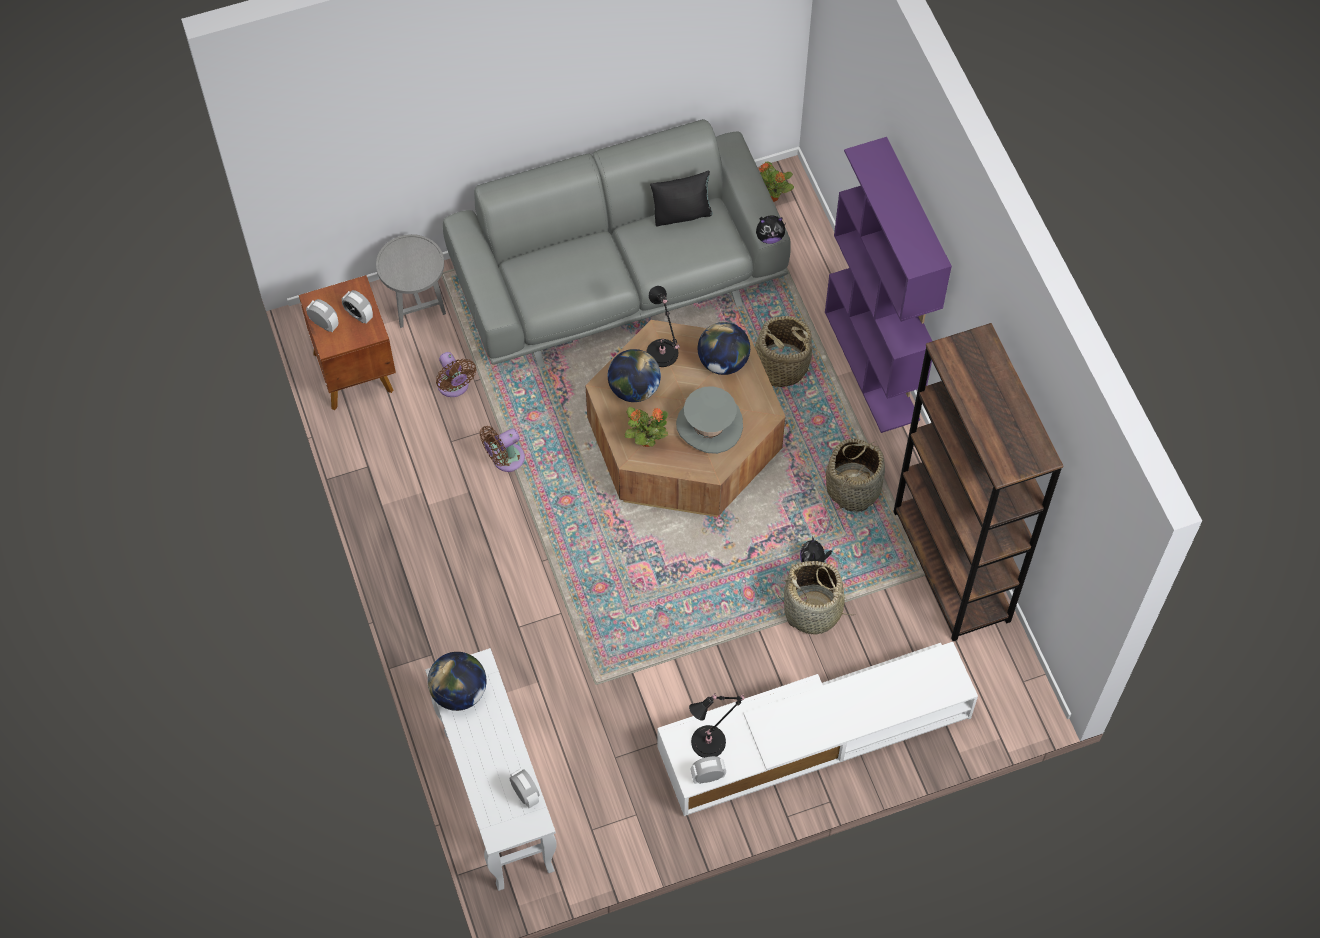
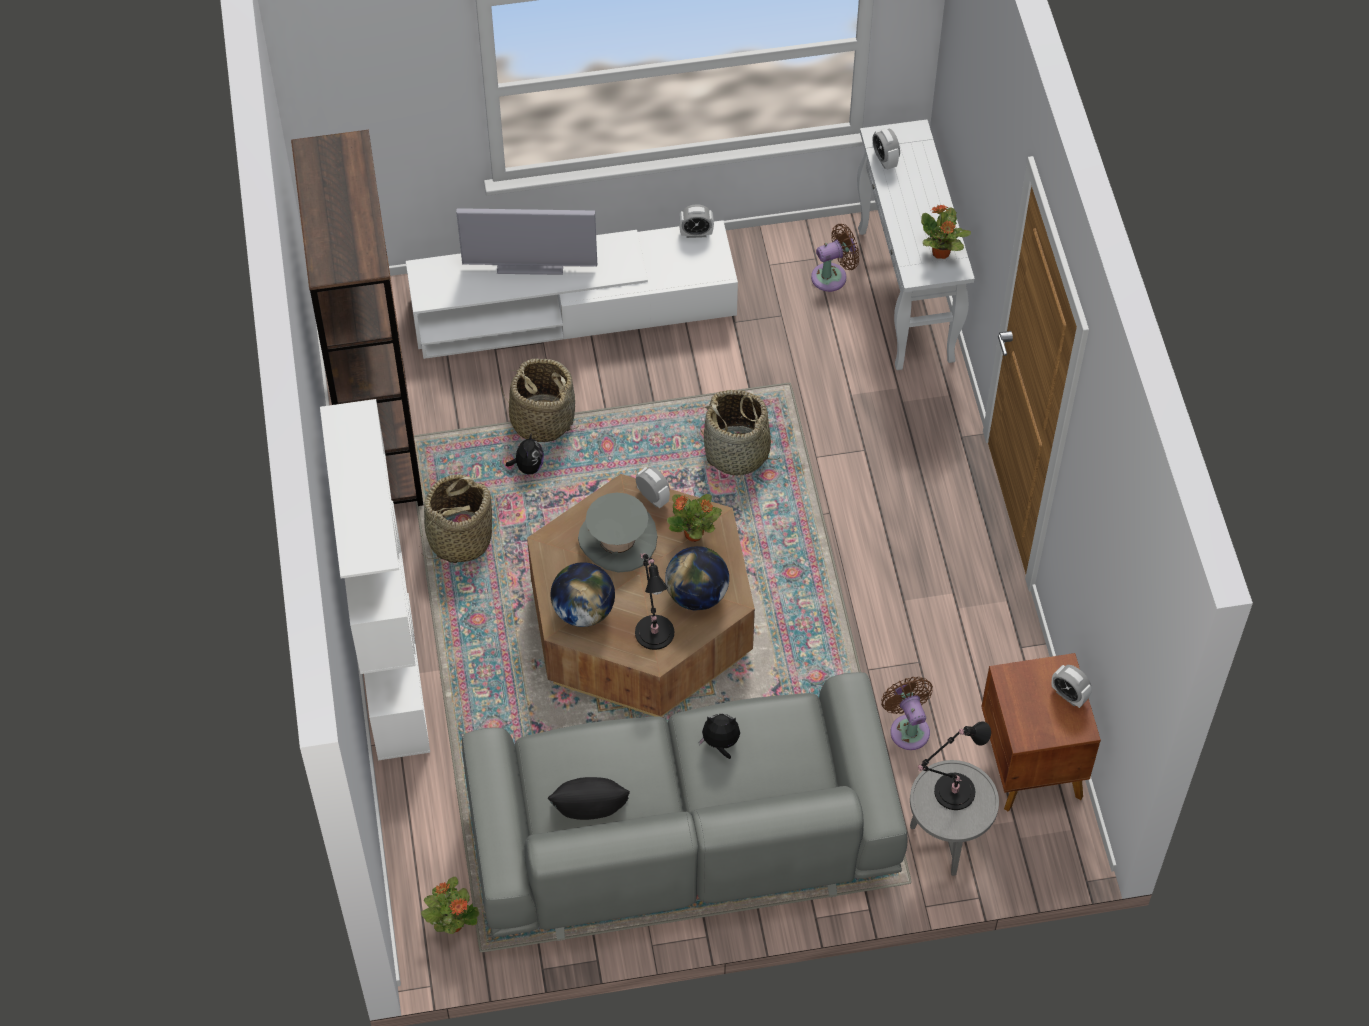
camera: 170 degrees left, 5 degrees down
alarm clock [342,290,373,324] -> alarm clock moved to [636,467,670,508]
globe [427,652,486,711] -> potted plant [921,205,971,259]
brown fan [480,426,525,472] -> brown fan moved to [811,224,859,292]
black table lamp [689,693,744,758] -> black table lamp moved to [918,721,991,810]
basket [755,316,816,387] -> basket moved to [700,390,781,476]
plush toy [756,216,786,244] -> plush toy moved to [699,714,740,759]
purple bookcase [825,137,952,433] -> white bookcase [320,399,430,760]
none -> television [456,208,597,275]

